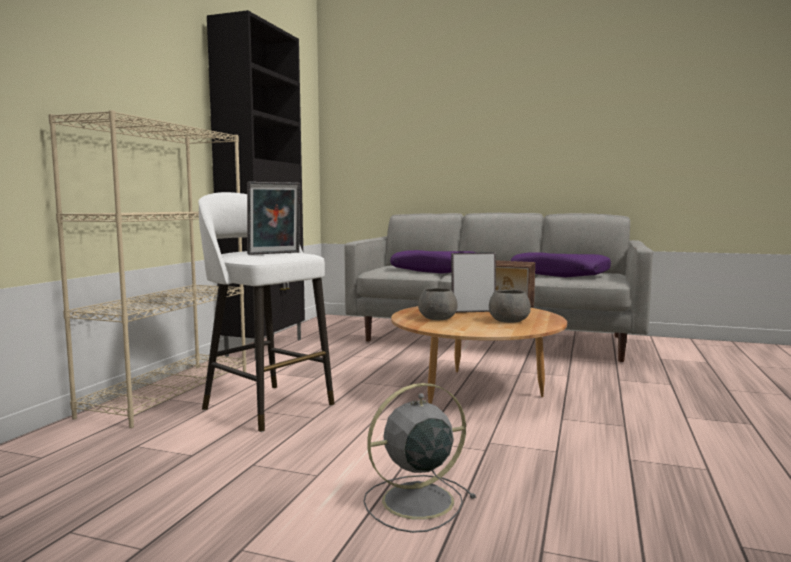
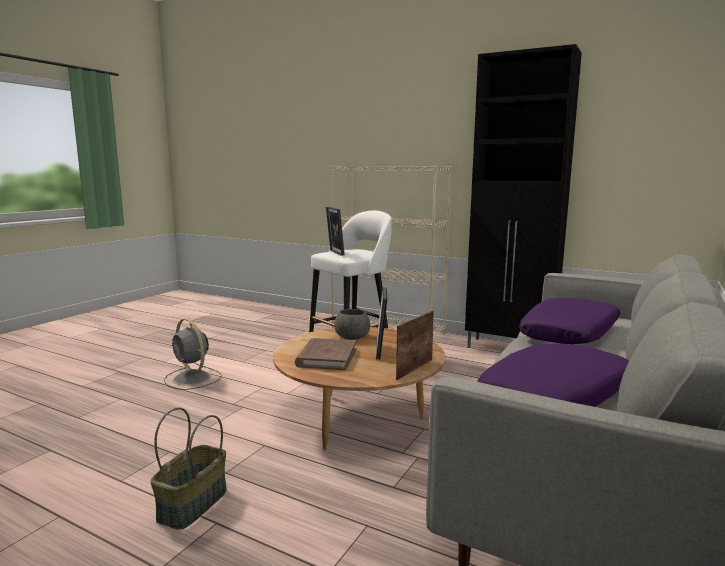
camera: 100 degrees right, 5 degrees up
grey fan [363,383,476,533] -> grey fan turned 150 degrees clockwise [164,319,222,390]
grey bowl [489,290,531,323] -> brown book [295,338,356,370]
none -> basket [150,407,227,529]

